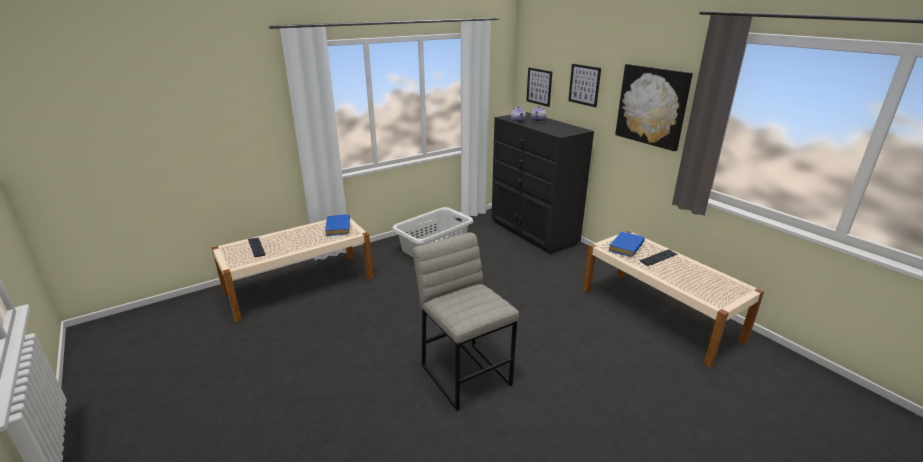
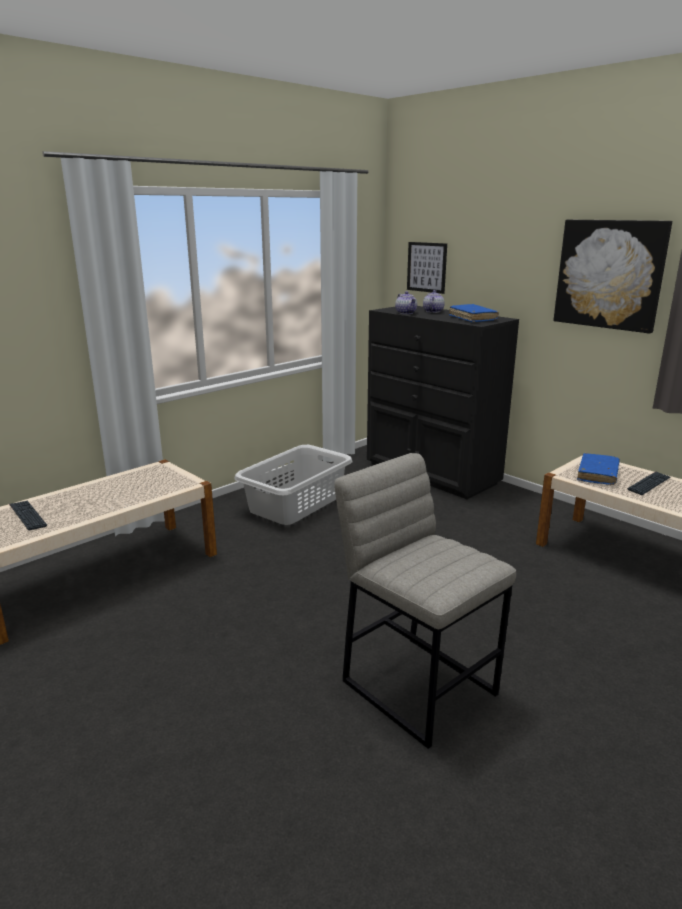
camera: 10 degrees left, 5 degrees down
blue book [325,214,350,236] -> blue book moved to [449,304,499,322]
picture [568,64,601,107] -> none

